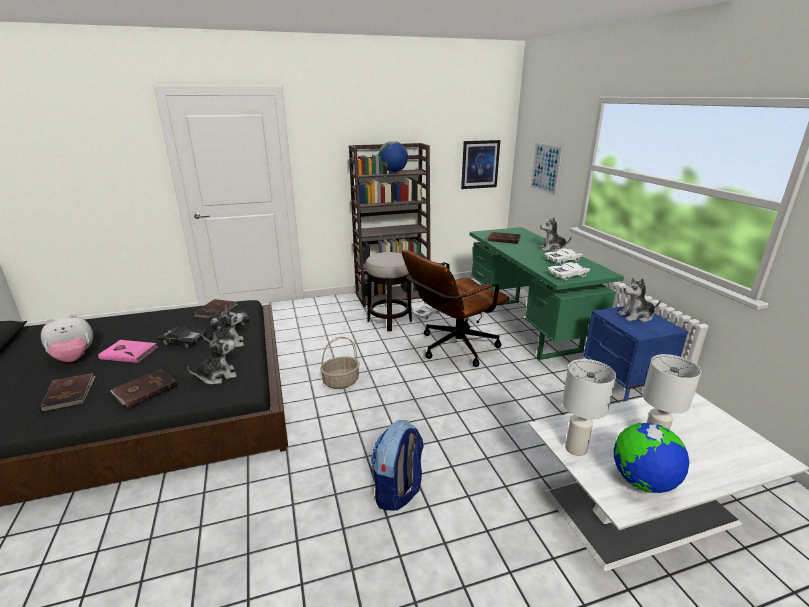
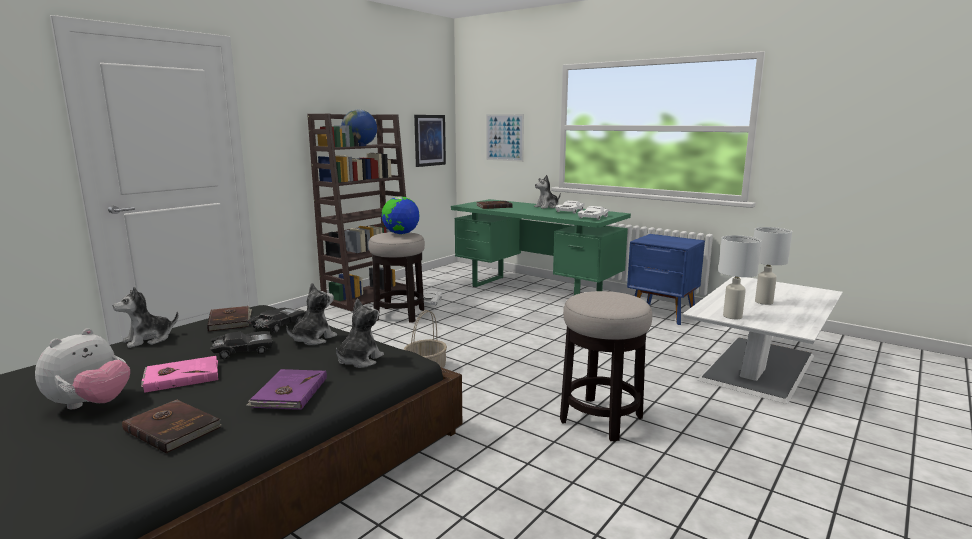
camera: 35 degrees left, 10 degrees down
brown book [110,369,177,408] -> purple book [246,369,327,410]
backpack [371,420,424,511] -> stool [560,291,652,442]
brown office chair [402,250,509,367] -> none
globe [614,423,689,493] -> globe moved to [382,196,419,235]
plush toy [618,278,661,322] -> plush toy moved to [112,287,178,348]

